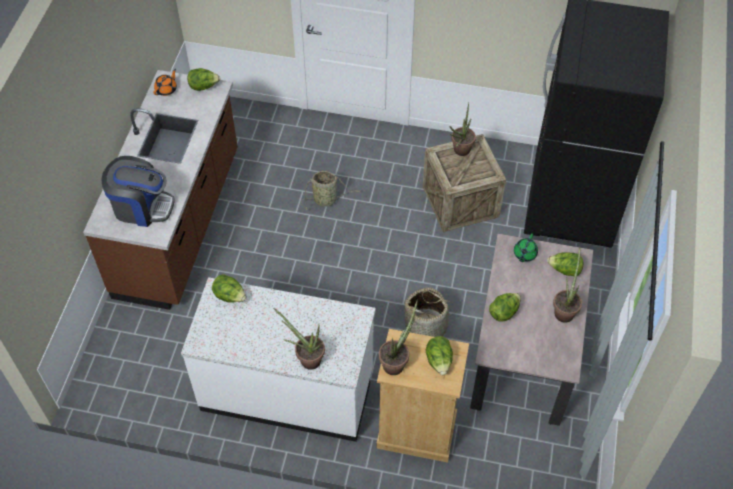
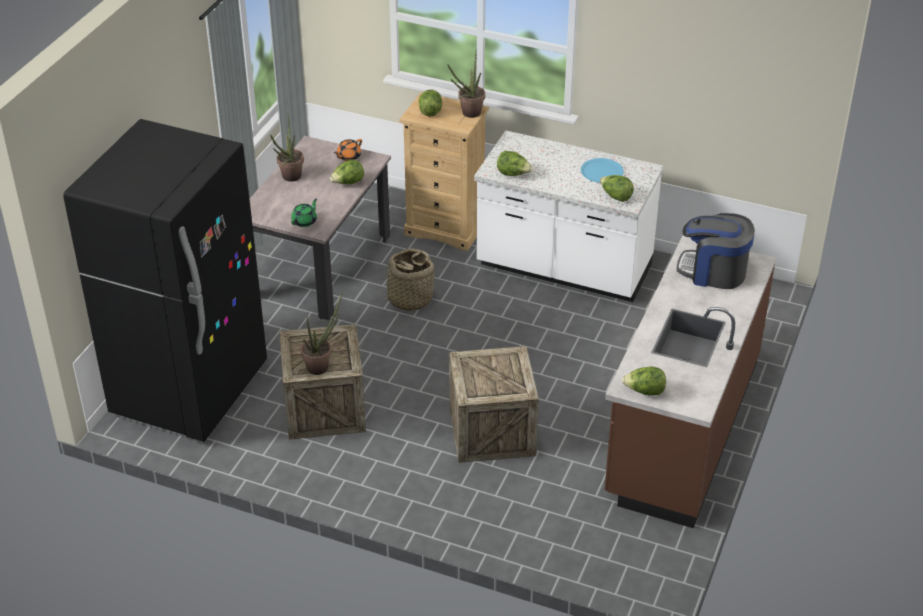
camera: 170 degrees left, 15 degrees down
orange teapot [154,69,177,96] -> orange teapot moved to [334,139,362,161]
potted plant [274,309,325,370] -> none
basket [301,171,360,211] -> crate [449,346,539,463]
lettuce [547,252,584,276] -> lettuce moved to [497,151,533,176]
none -> blue plate [581,158,624,183]

